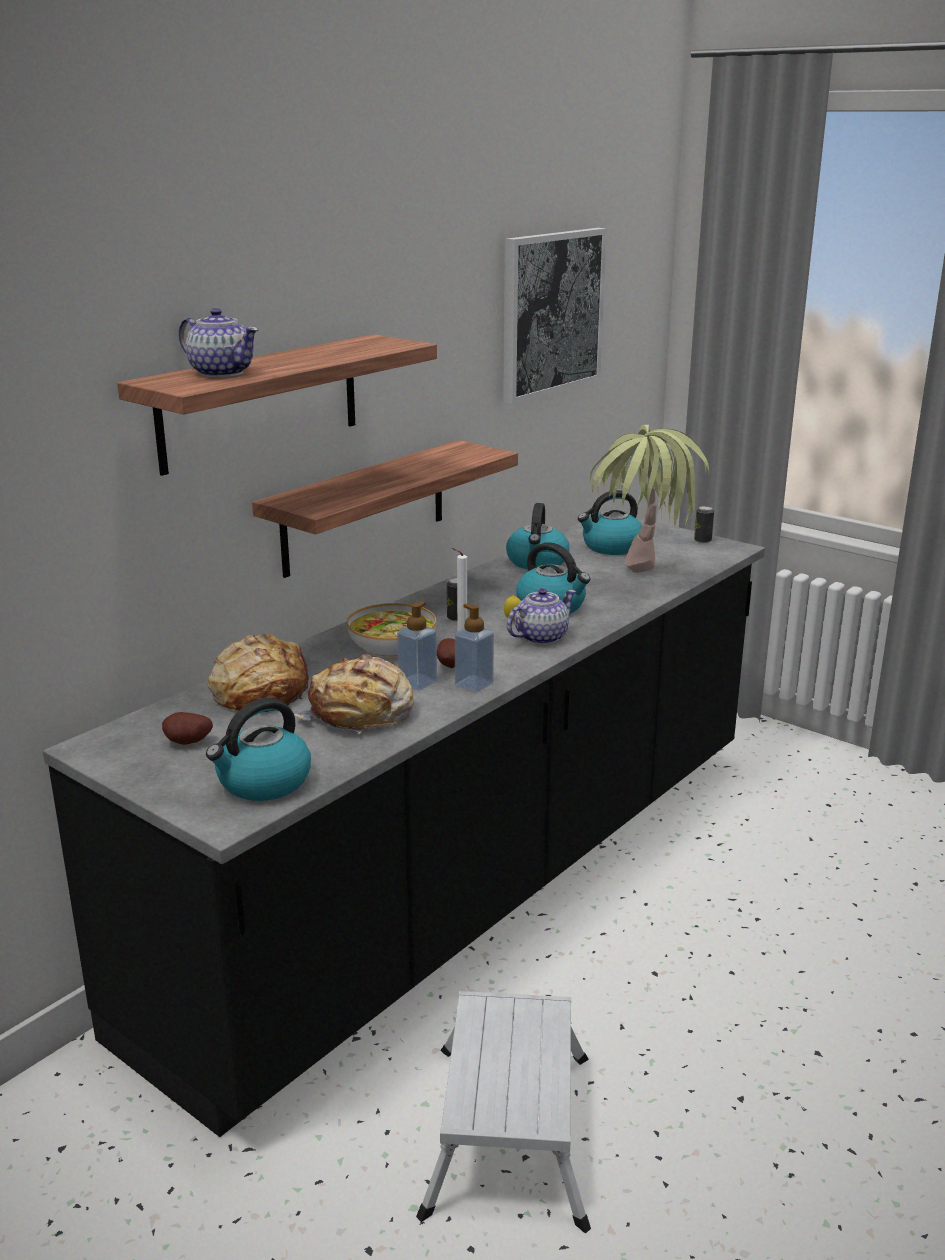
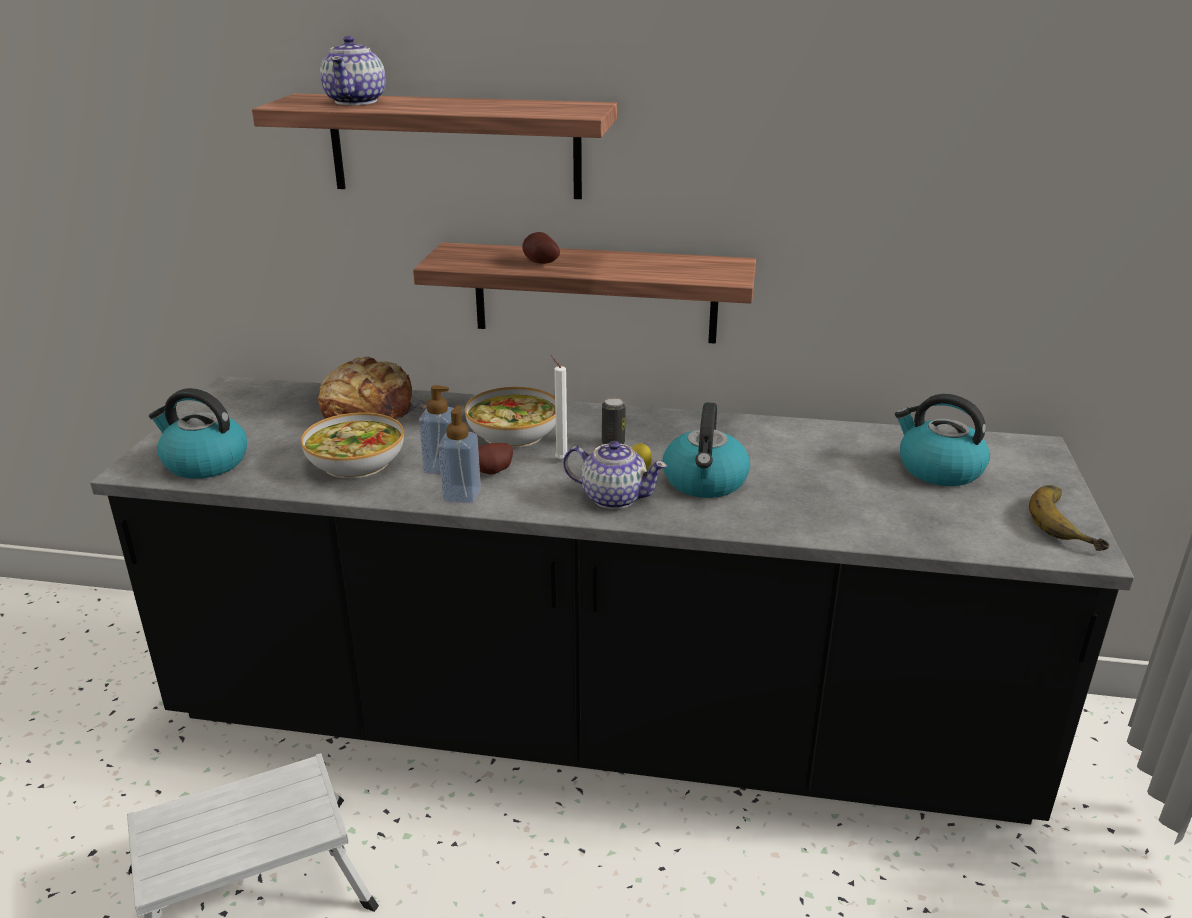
camera: 60 degrees right, 5 degrees up
potato [162,712,213,745] -> potato moved to [522,232,560,264]
bread [294,654,414,734] -> bowl [301,412,404,479]
picture [503,228,607,404] -> none
kettle [506,503,570,569] -> none
potted plant [590,425,709,573] -> none
can [694,506,714,543] -> banana [1029,485,1109,551]

